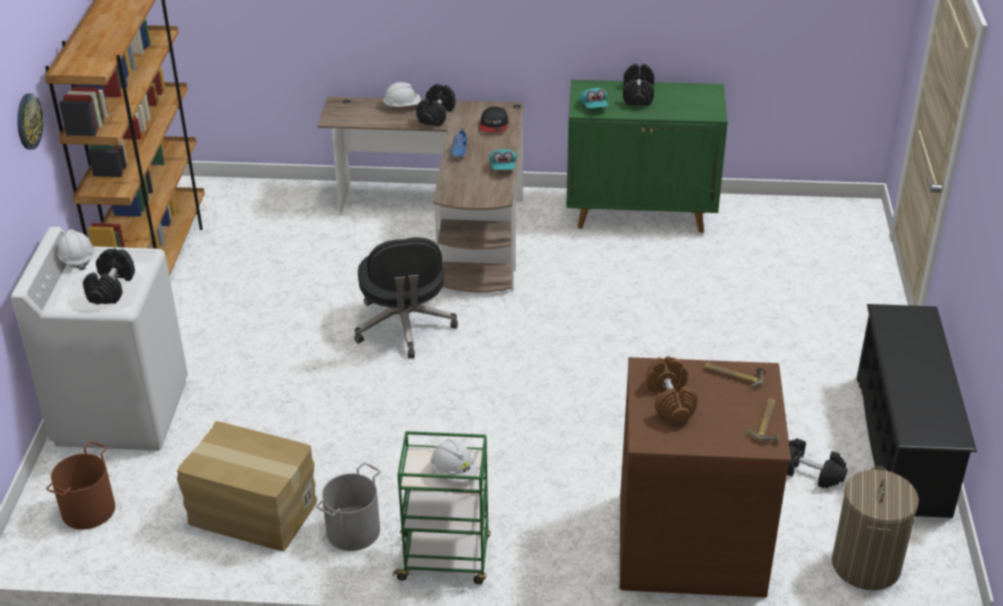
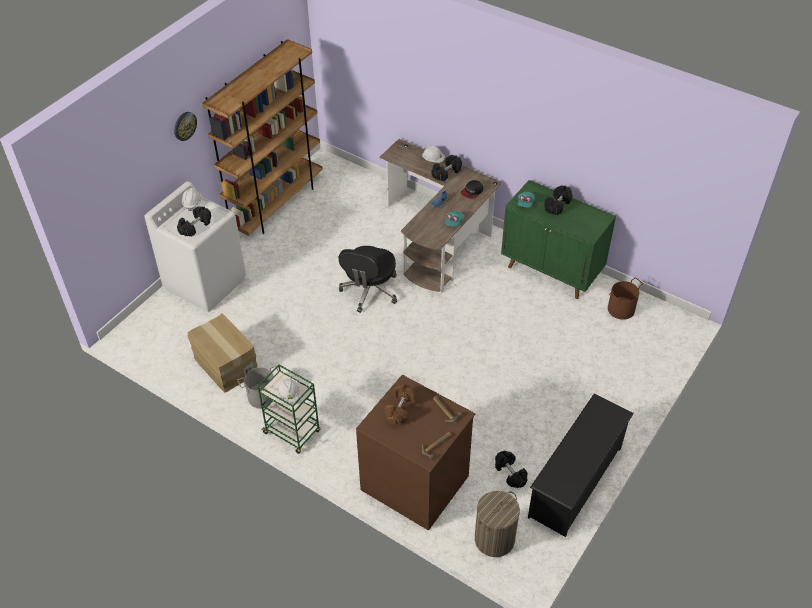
camera: 30 degrees right, 10 degrees up
brown bucket [46,441,115,530] -> brown bucket moved to [608,278,643,320]

